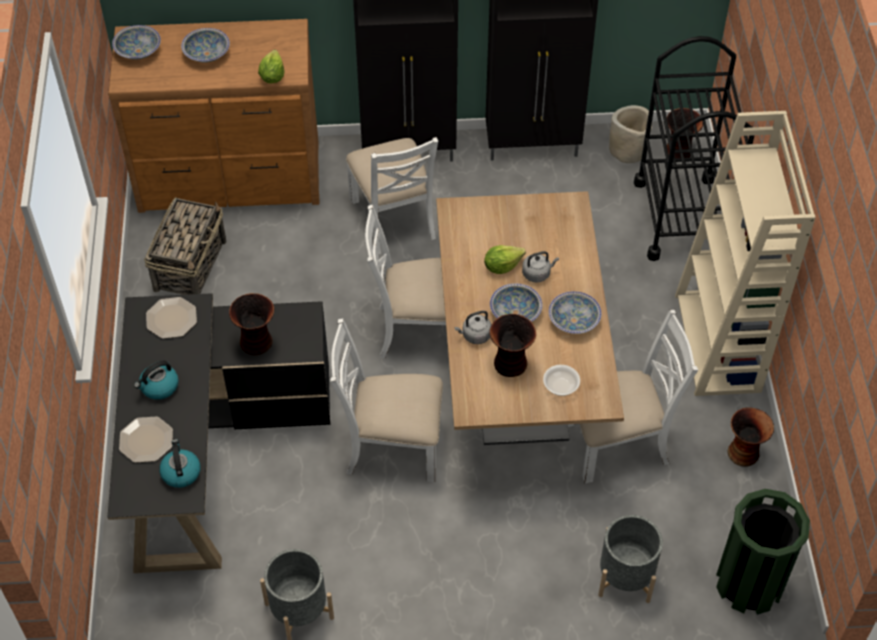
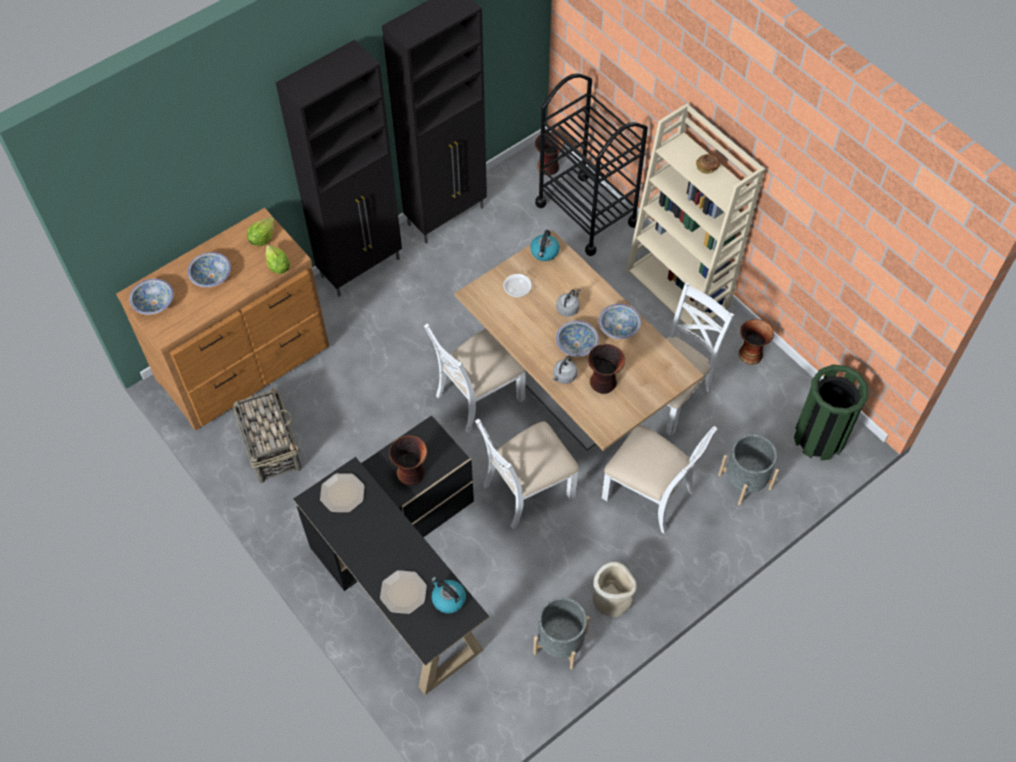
camera: 35 degrees left, 5 degrees up
kettle [134,361,179,400] -> kettle moved to [530,230,560,261]
white chair [346,137,438,254] -> white chair moved to [601,425,718,534]
lettuce [484,245,526,274] -> lettuce moved to [247,217,274,246]
bowl [543,365,580,396] -> bowl moved to [503,274,532,297]
beige planter [609,105,652,163] -> beige planter moved to [593,562,637,617]
none -> bread [696,154,720,174]

